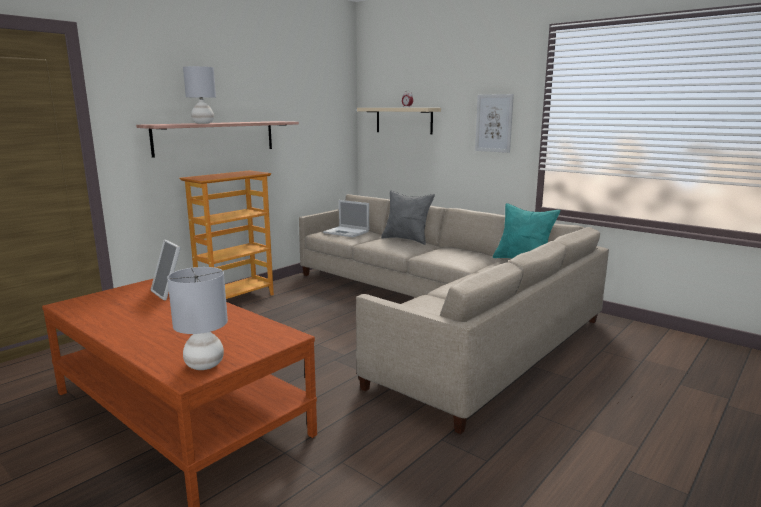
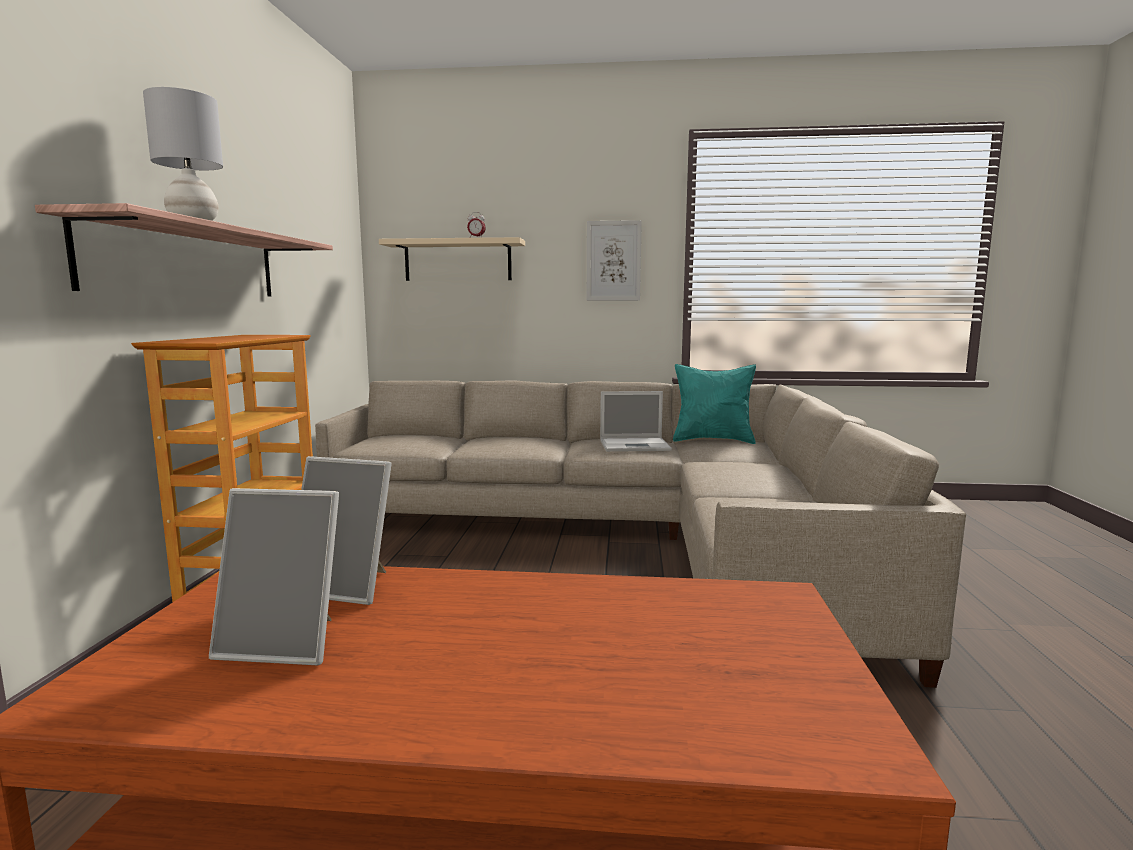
camera: 35 degrees left, 5 degrees down
grey table lamp [167,267,228,370] -> none
laptop [323,200,369,237] -> laptop moved to [600,391,672,452]
grey pillow [381,190,435,245] -> none
none -> picture frame [209,488,339,665]

